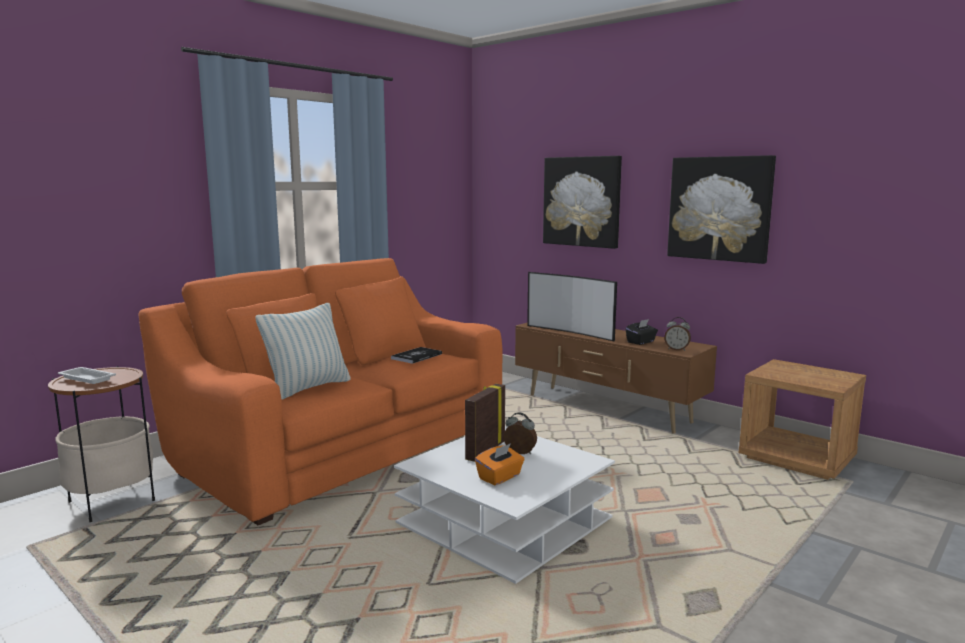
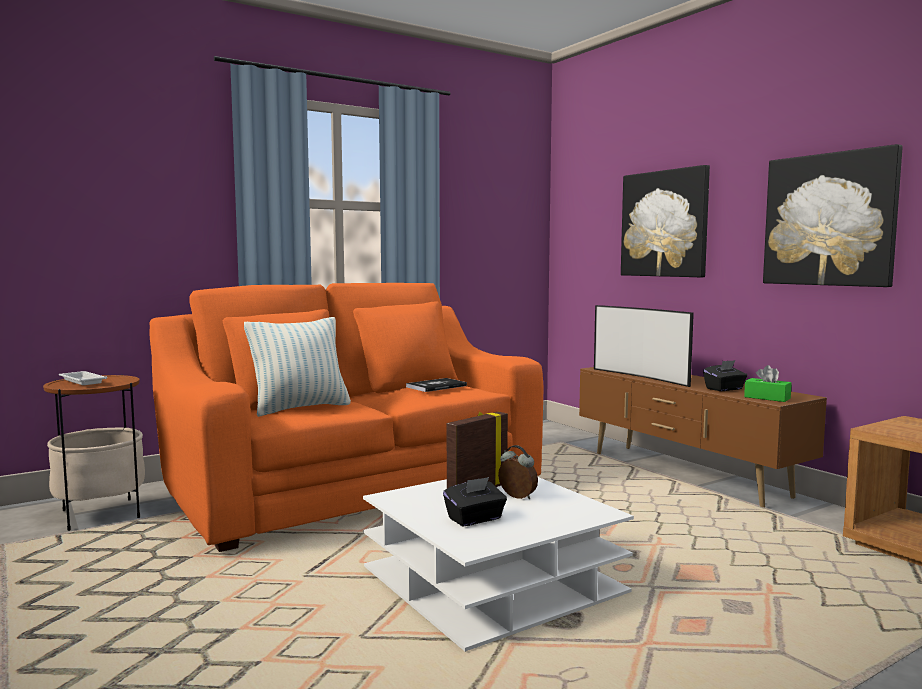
camera: 15 degrees right, 5 degrees down
orange tissue box [475,443,525,485] -> black tissue box [443,477,507,527]
alarm clock [664,317,691,351] -> green tissue box [744,365,792,402]

